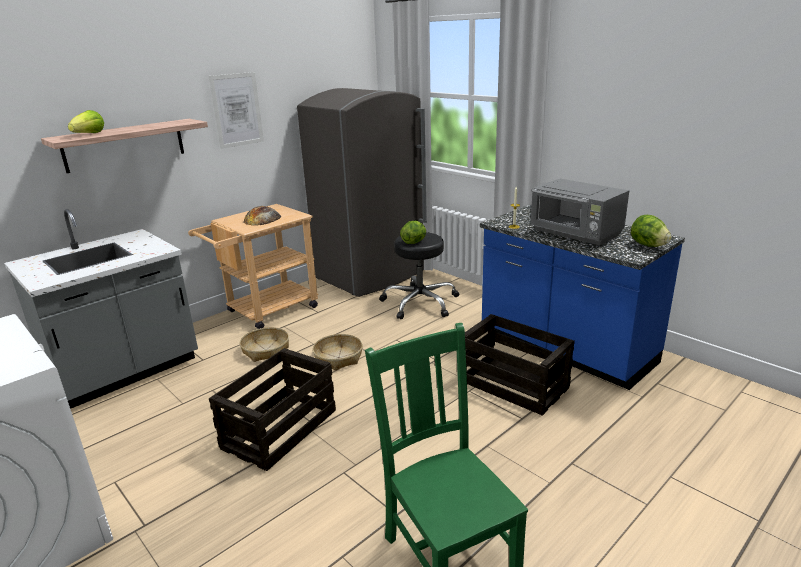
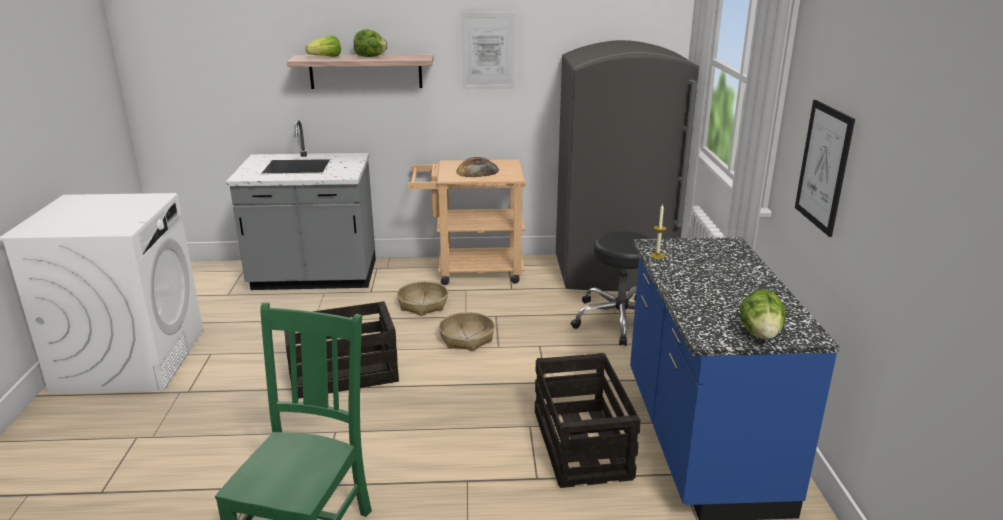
camera: 40 degrees right, 0 degrees up
lettuce [400,221,426,244] -> lettuce moved to [354,29,388,57]
grey microwave [530,179,630,246] -> none
none -> picture [795,100,855,237]

